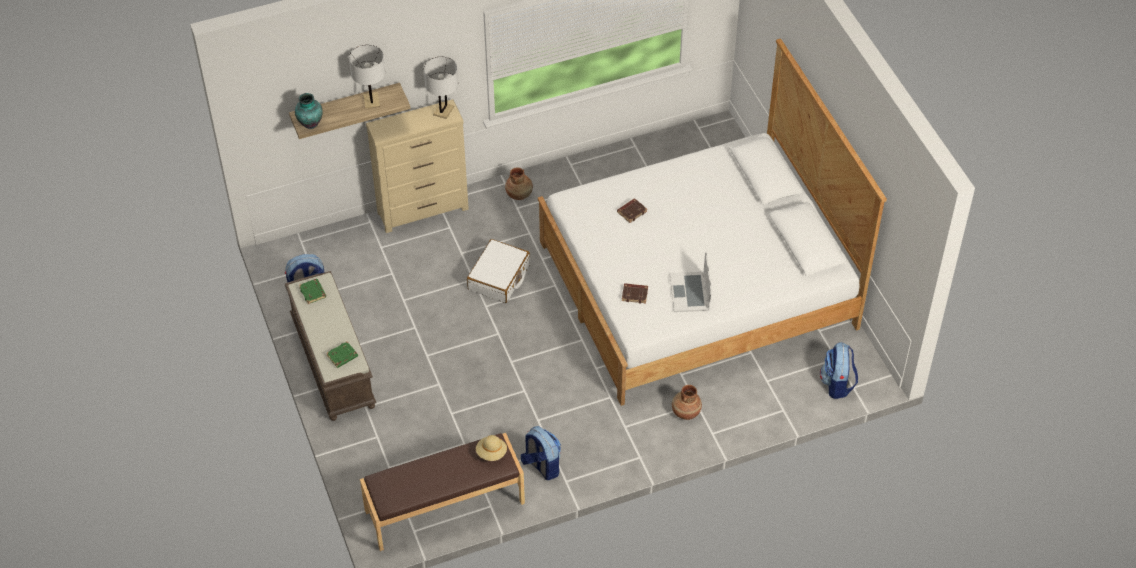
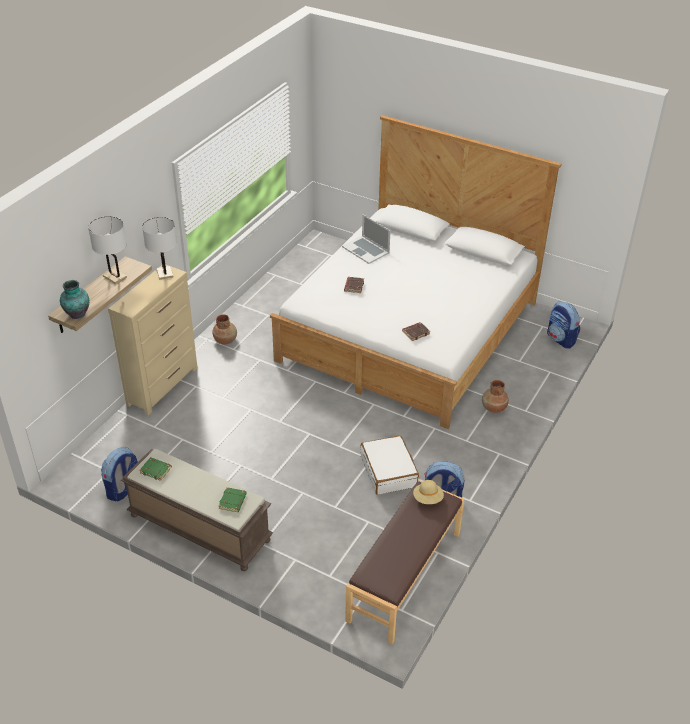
camera: 40 degrees left, 10 degrees down
white suitcase [467,239,530,303] -> white suitcase moved to [361,435,419,495]
laptop [670,251,711,312] -> laptop moved to [342,215,391,264]

